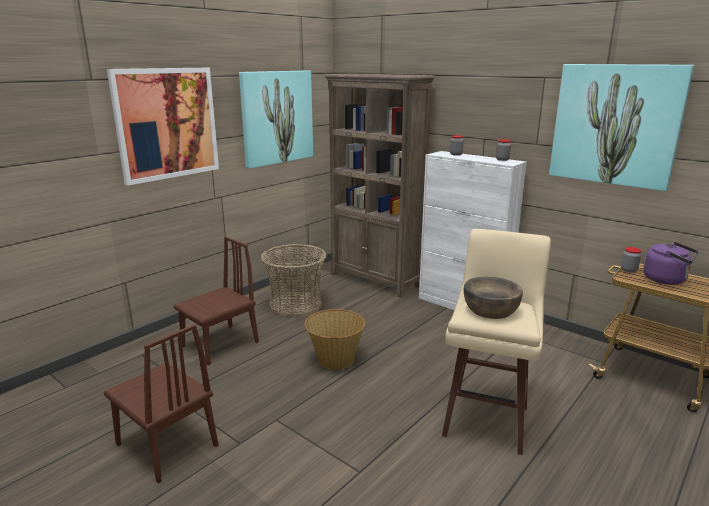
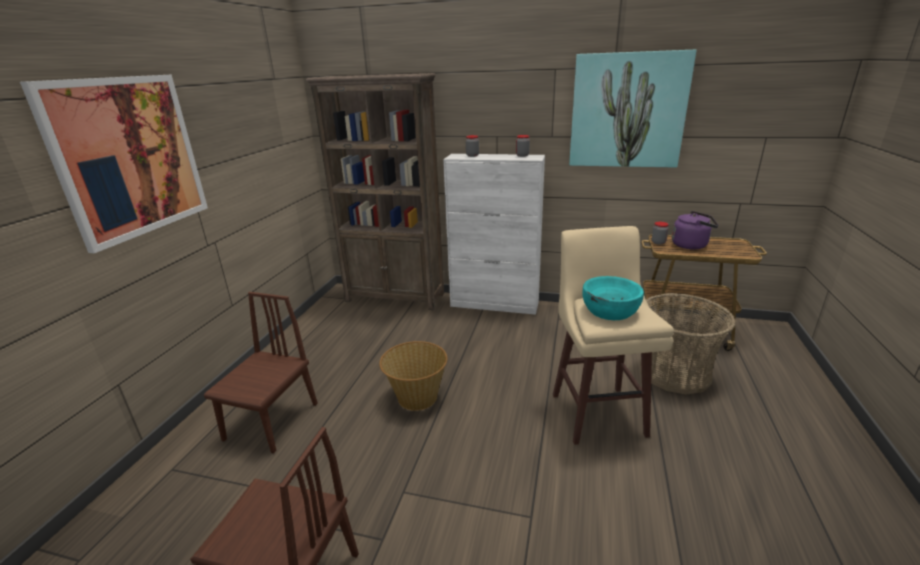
camera: 25 degrees left, 5 degrees up
picture [239,71,313,169] -> none
basket [261,244,327,318] -> basket moved to [640,293,736,395]
brown bowl [464,277,523,319] -> turquoise bowl [583,276,644,320]

